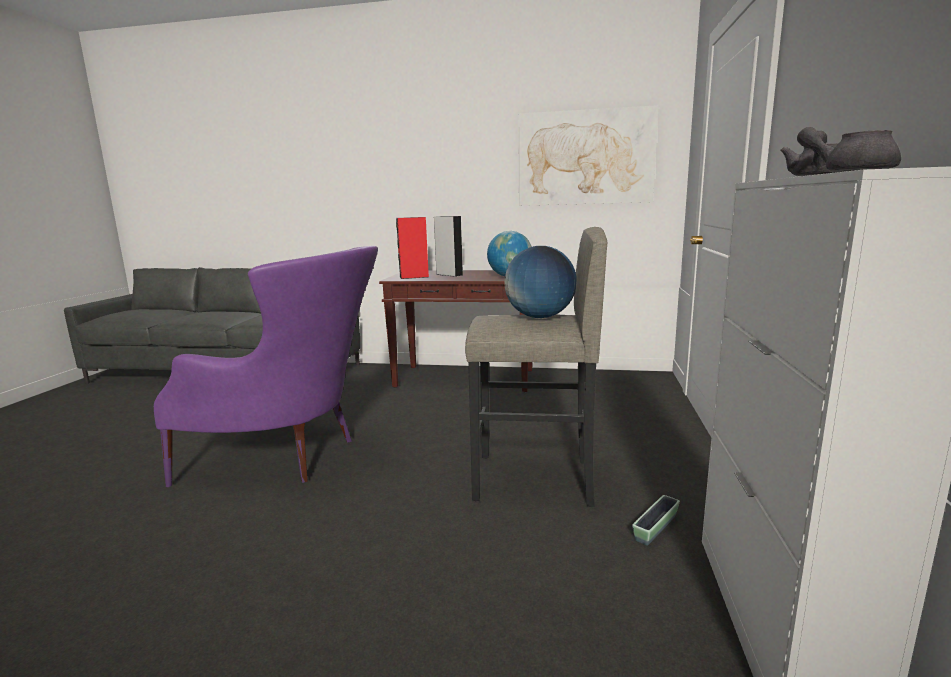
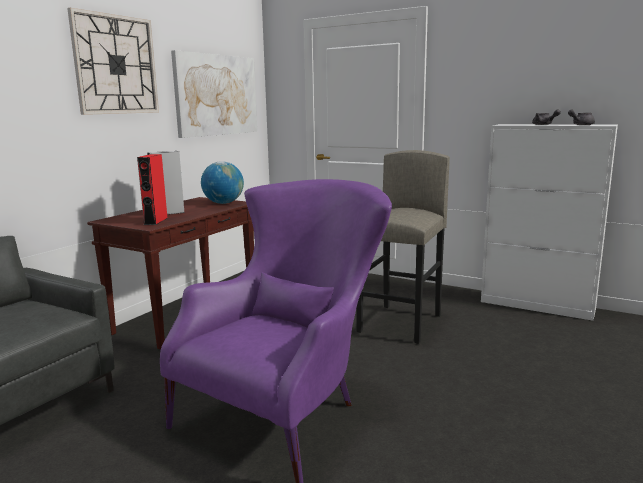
camera: 70 degrees left, 0 degrees up
globe [504,246,577,318] -> none
planter [632,495,680,545] -> none
none -> wall clock [67,8,159,115]

